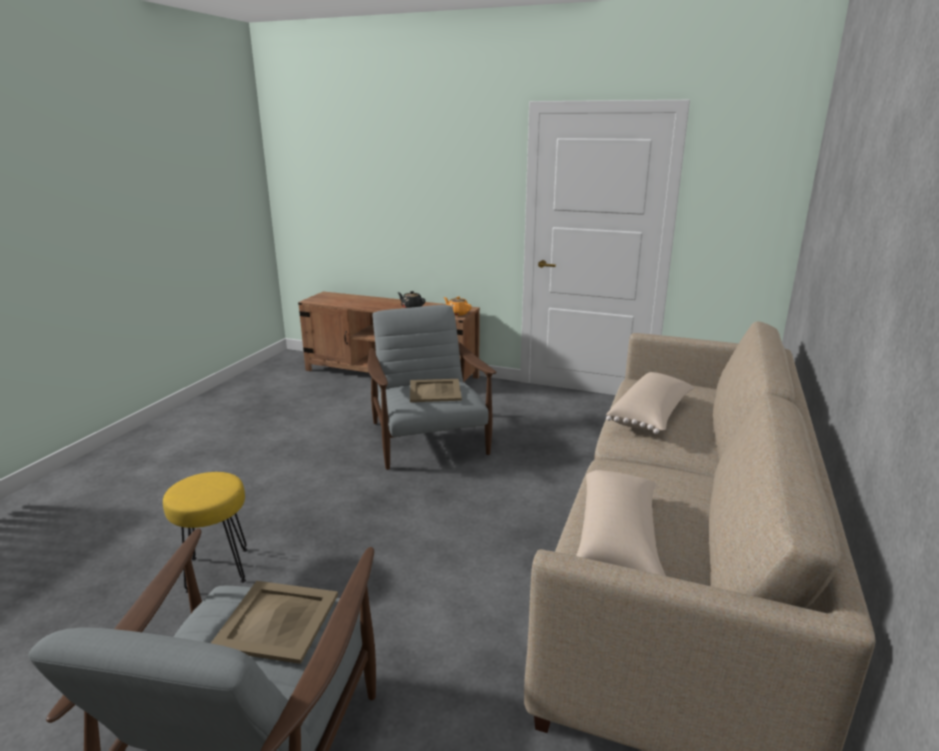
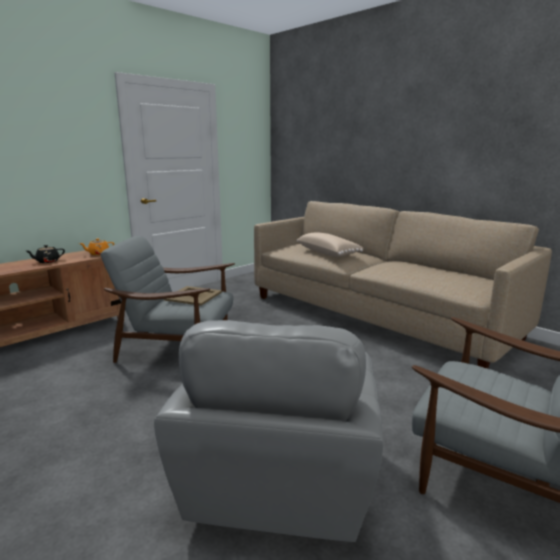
camera: 65 degrees left, 5 degrees down
yellow stool [163,472,247,593] -> grey armchair [154,320,383,542]
beige tray [211,581,338,664] -> none
beige pillow [576,470,666,576] -> none

